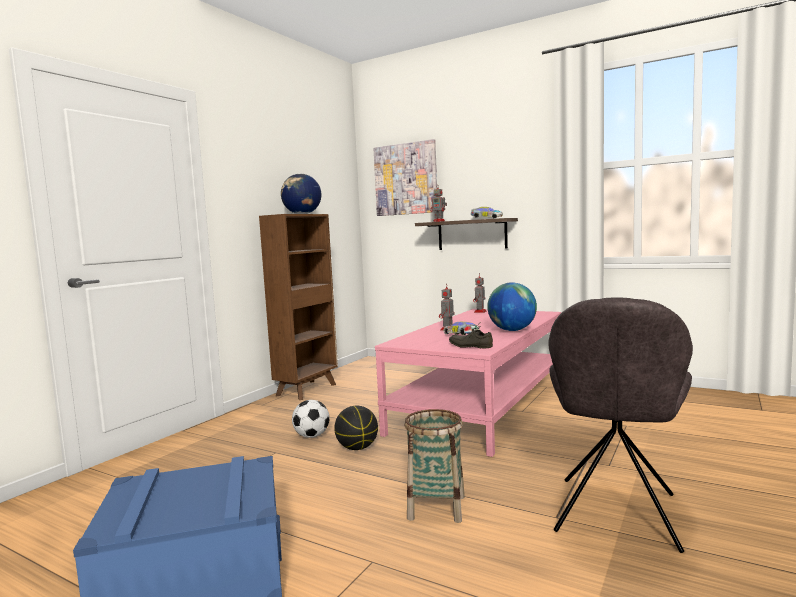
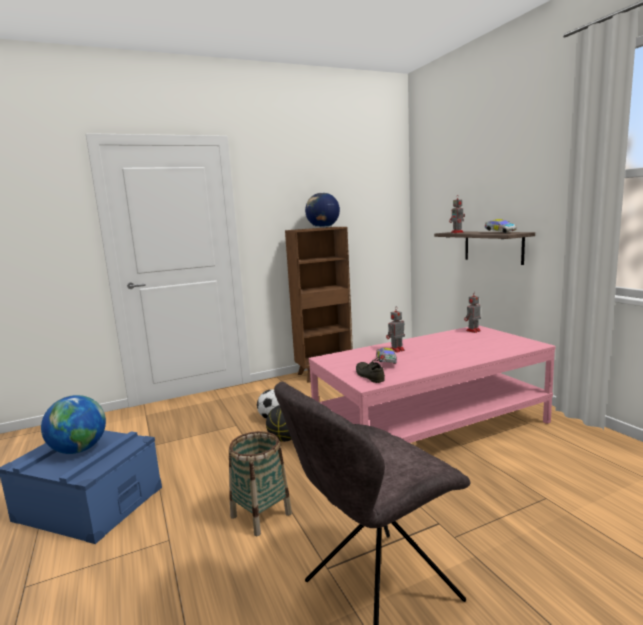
camera: 35 degrees right, 5 degrees up
picture [373,139,437,216] -> none
globe [487,282,537,331] -> globe moved to [41,395,106,454]

